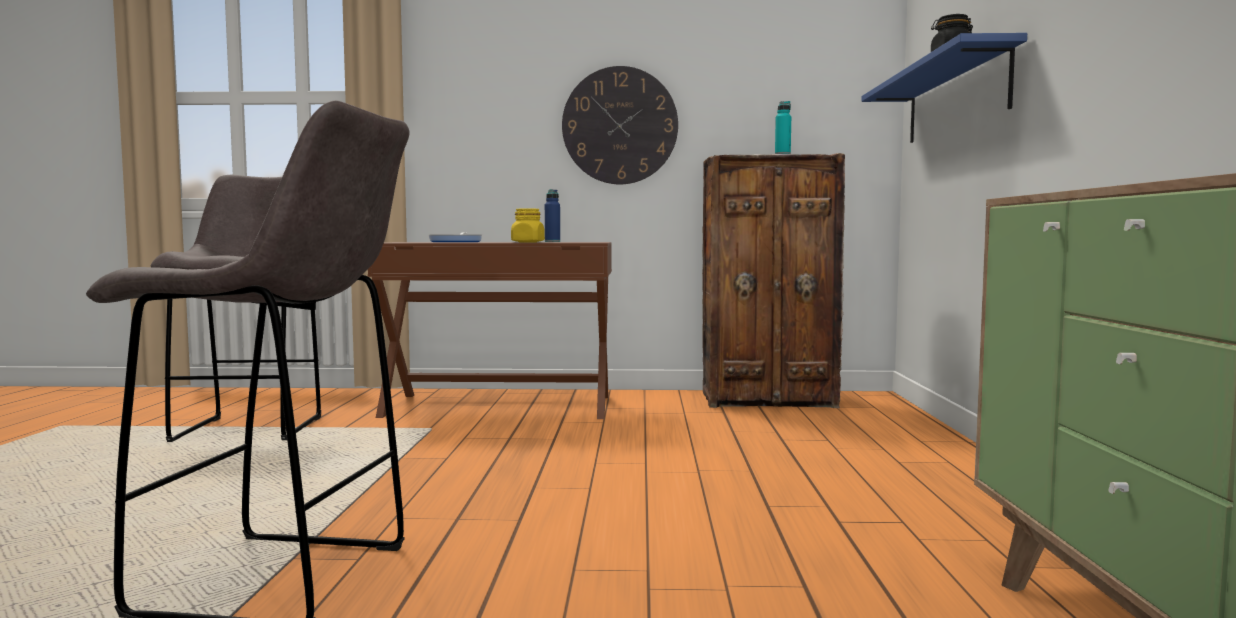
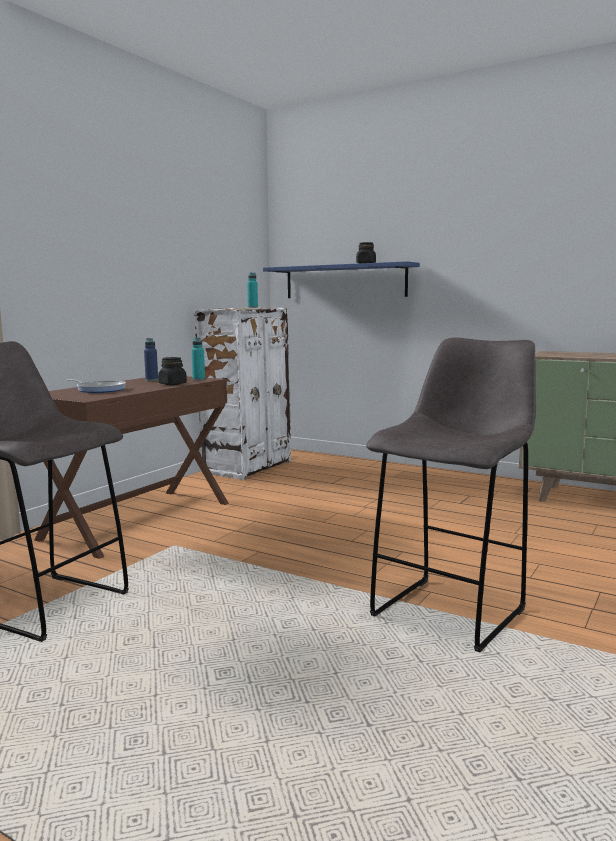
camera: 60 degrees left, 5 degrees up
yellow jar [511,208,545,243] -> black jar [158,357,187,385]
wall clock [562,66,678,184] -> none
brown cabinet [702,153,845,408] -> white cabinet [194,307,291,480]
none -> turquoise bottle [191,337,205,380]

